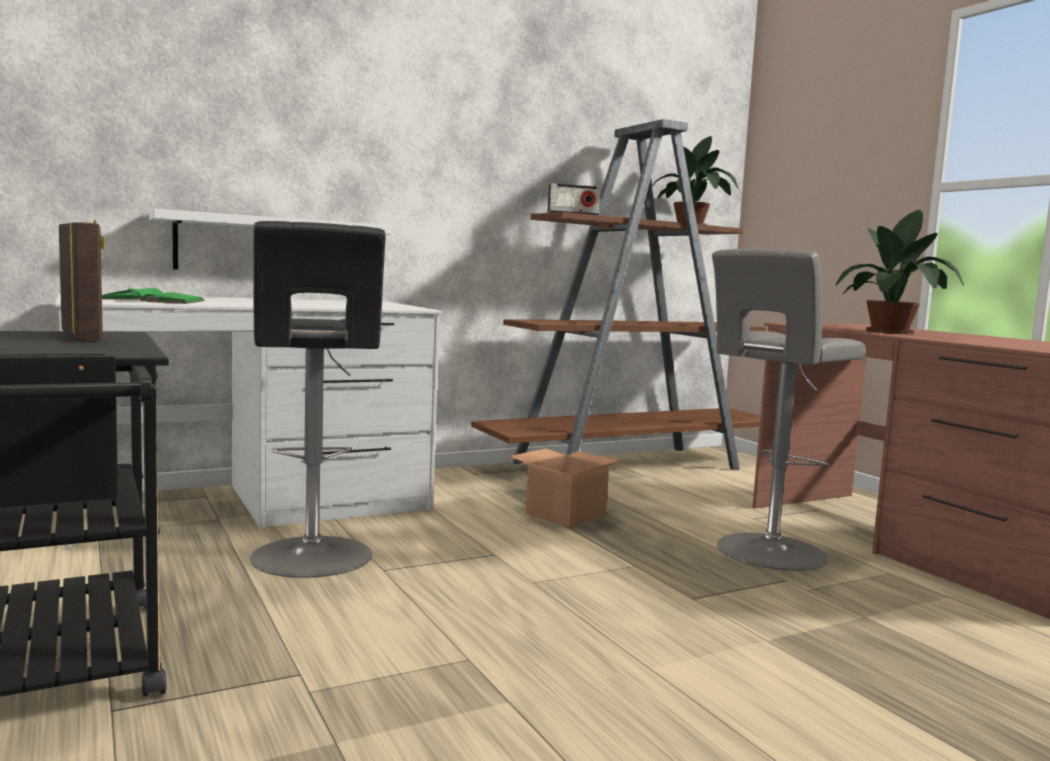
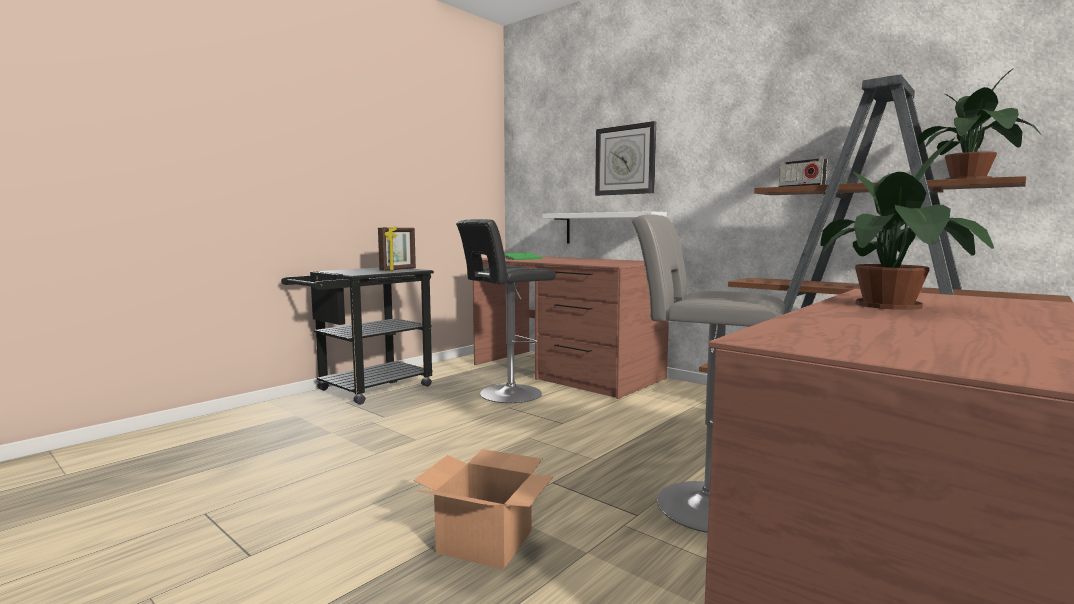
camera: 70 degrees right, 0 degrees up
white desk [54,293,442,549] -> brown desk [473,256,669,399]
cardboard box [508,449,630,528] -> cardboard box moved to [413,449,554,569]
none -> wall clock [595,121,656,196]

